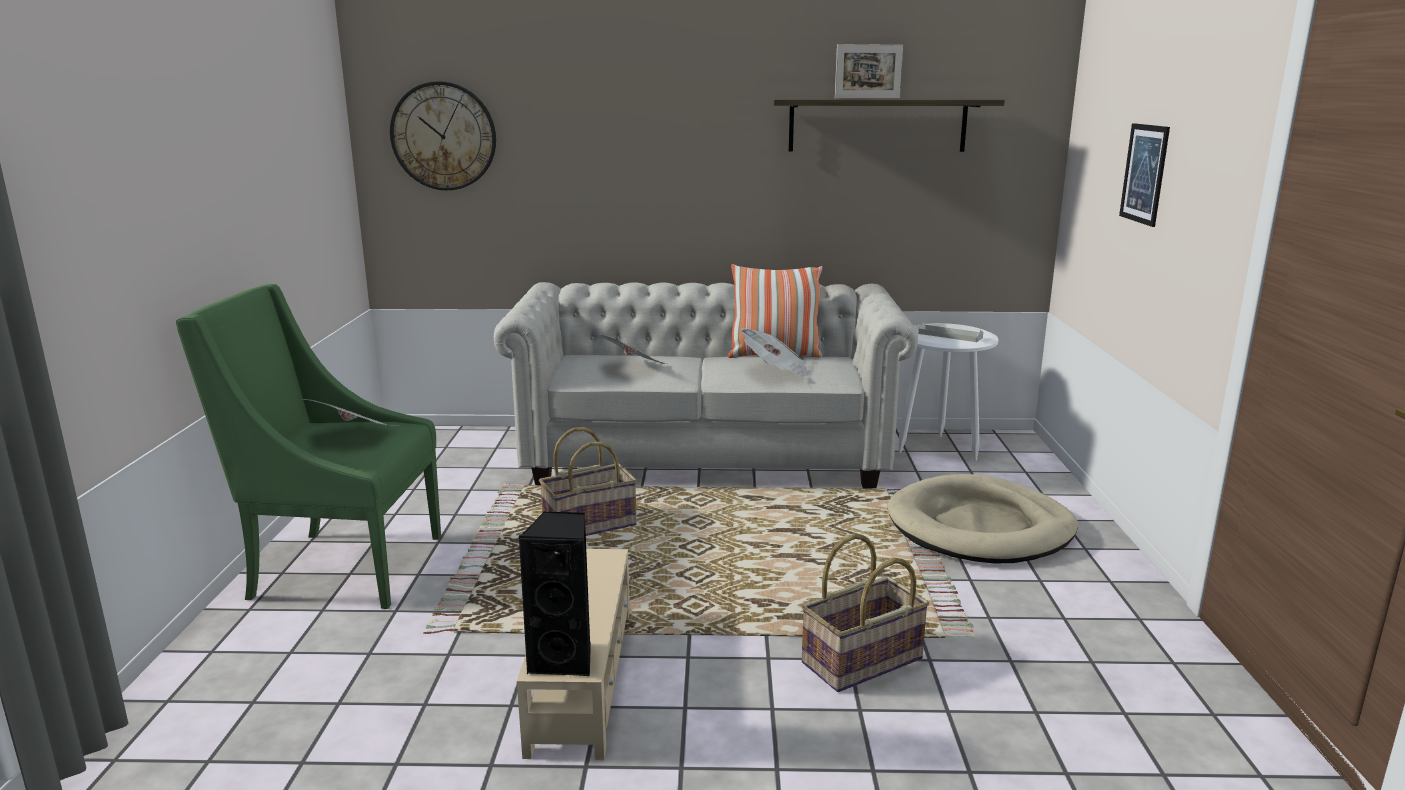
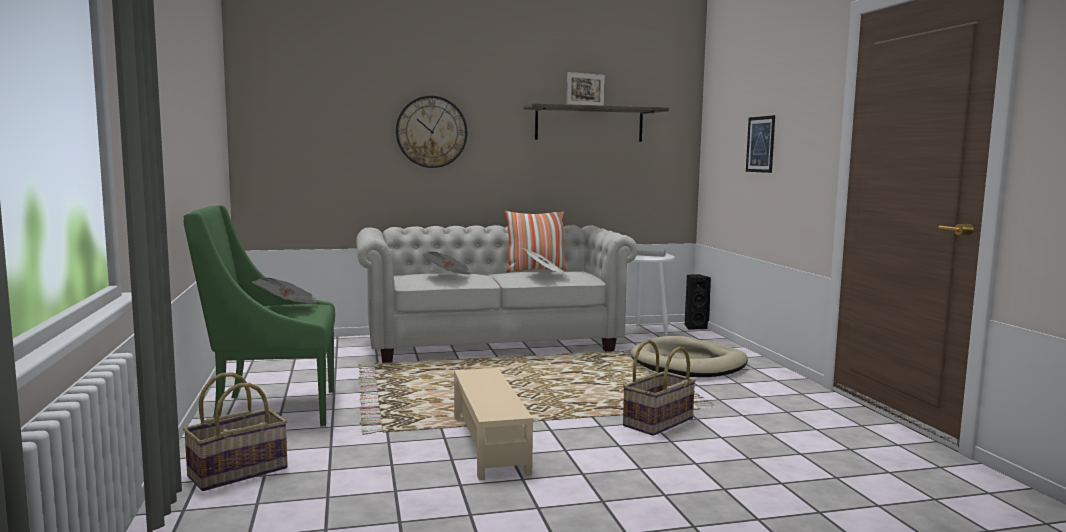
camera: 15 degrees left, 10 degrees down
wall clock [390,81,496,190] -> wall clock moved to [396,96,467,168]
black speaker [518,511,591,676] -> black speaker moved to [684,274,711,330]
basket [539,427,637,536] -> basket moved to [183,372,288,491]

